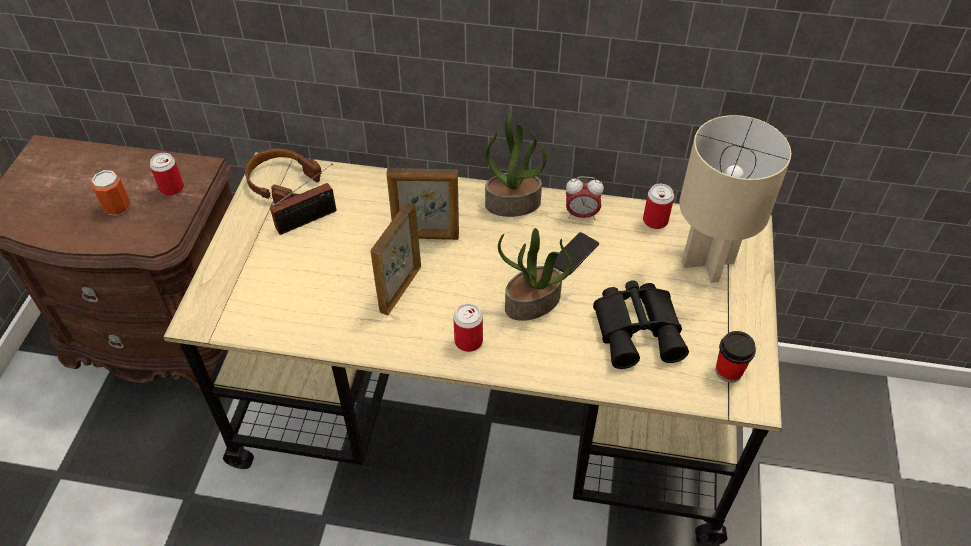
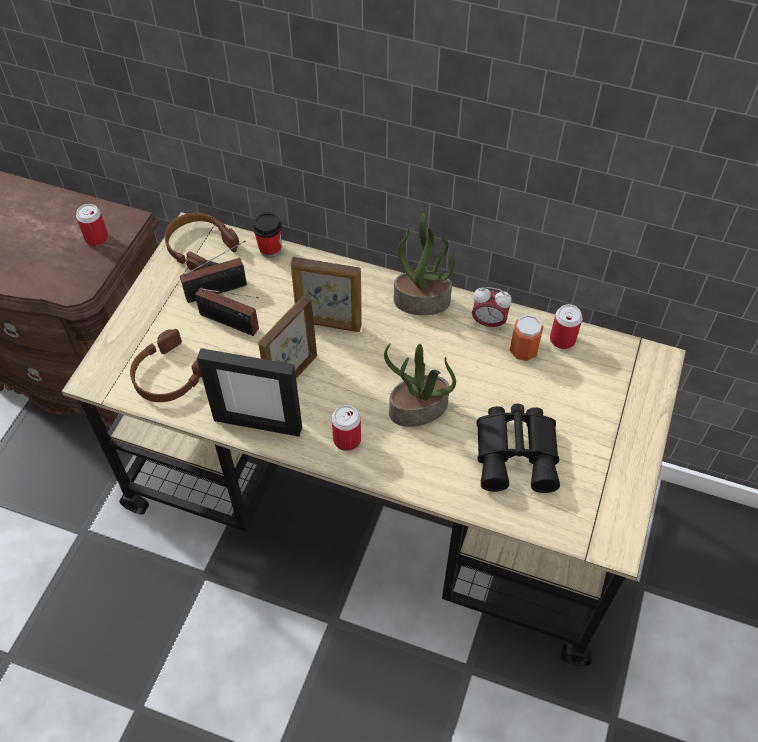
camera: 10 degrees right, 5 degrees up
can [91,170,131,216] -> can moved to [510,314,544,361]
phone [554,232,599,275] -> none
beige table lamp [679,115,791,283] -> none
cup [716,331,756,383] -> cup moved to [252,212,282,258]
none -> brown headphones [130,329,202,402]
none -> radio [195,288,259,336]
none -> picture frame [197,348,302,437]

